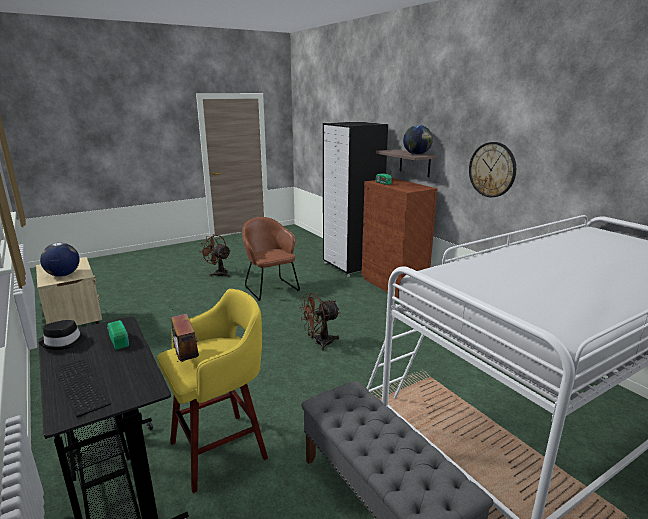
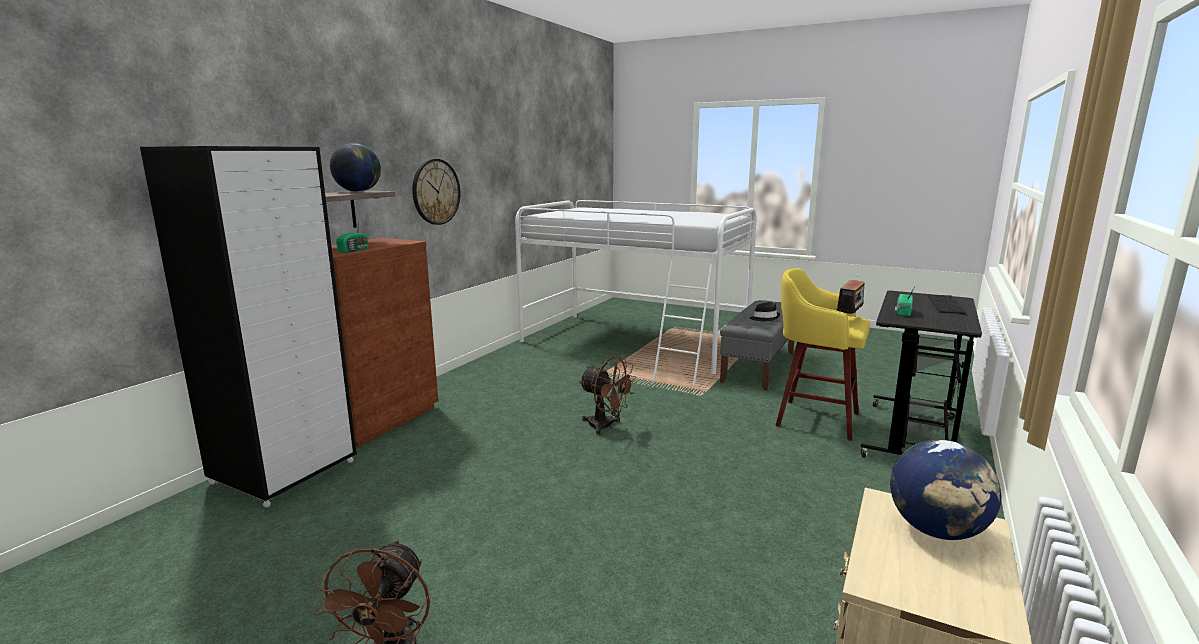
camera: 120 degrees left, 5 degrees down
black hat [39,320,87,350] -> black hat moved to [750,302,780,321]
brown armchair [242,217,300,301] -> none

